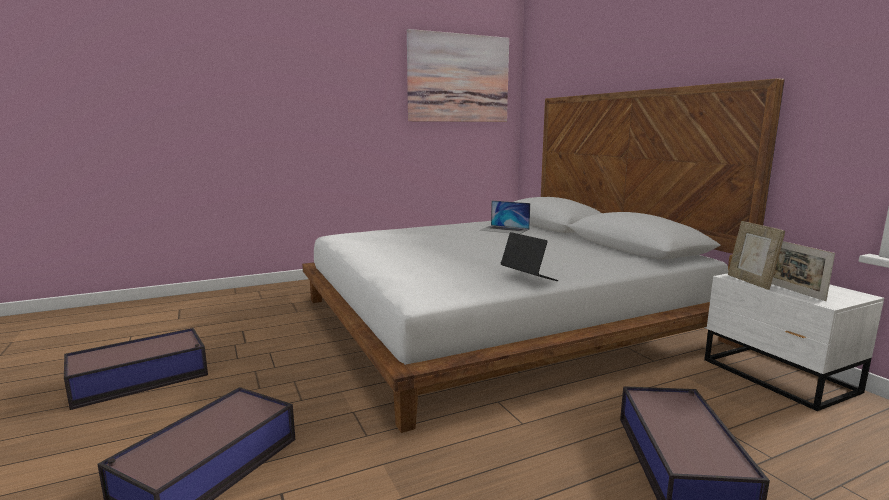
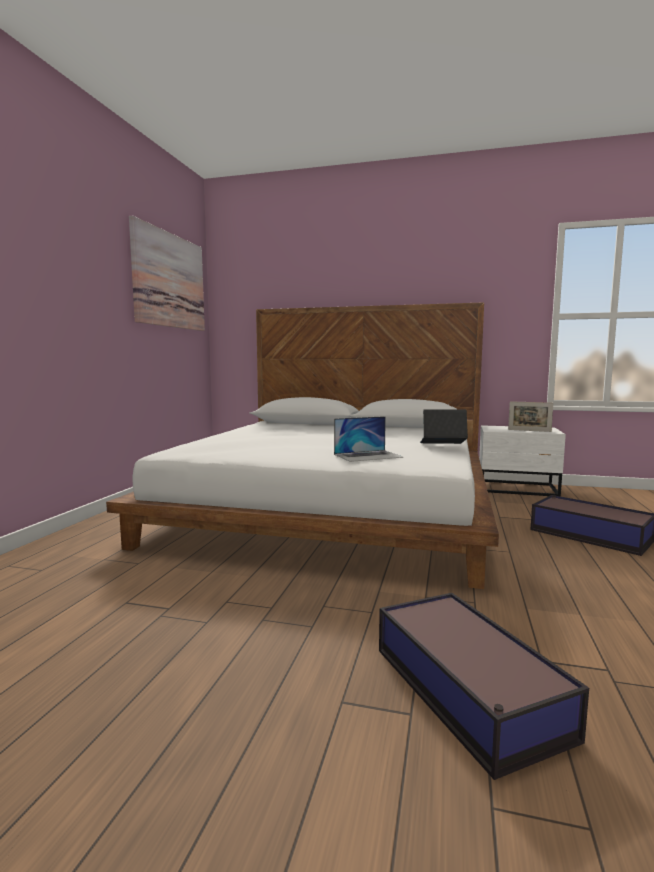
camera: 50 degrees left, 5 degrees down
storage box [64,328,208,410] -> none
laptop [481,201,530,234] -> laptop moved to [334,416,404,462]
picture frame [728,221,785,290] -> none

